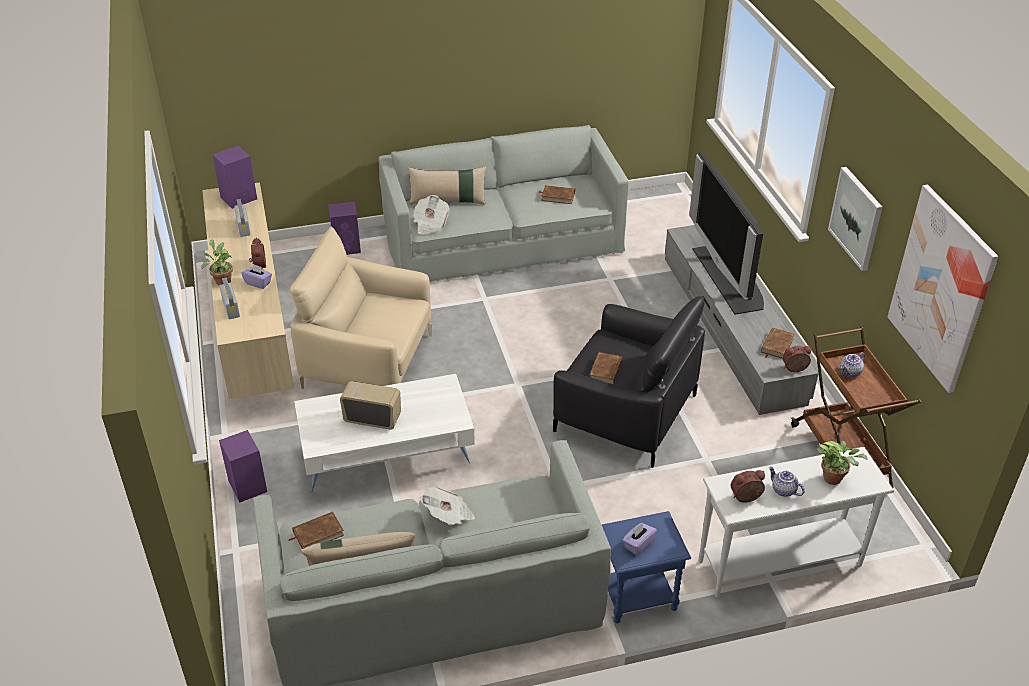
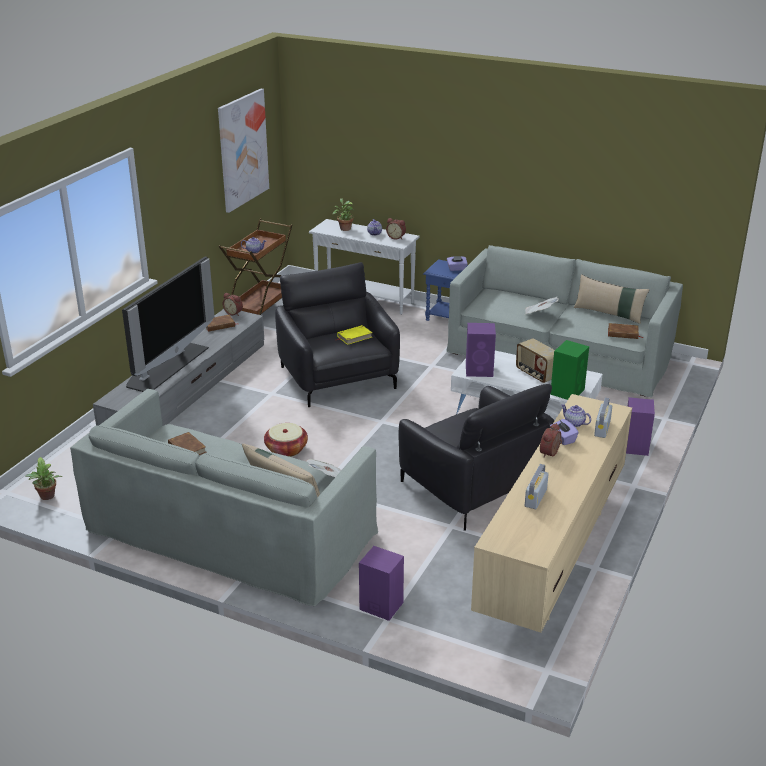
camera: 140 degrees left, 10 degrees down
potted plant [201,239,234,286] -> potted plant moved to [25,457,62,500]
purple speaker [212,146,257,209] -> purple speaker moved to [466,323,496,377]
beige armchair [290,227,432,389] -> black armchair [399,384,554,531]
brown book [589,352,622,384] -> yellow book [335,325,372,345]
picture [828,167,882,271] -> none
none -> basket [264,423,308,457]
none -> green speaker [550,340,589,400]
none -> teapot [561,404,591,427]

